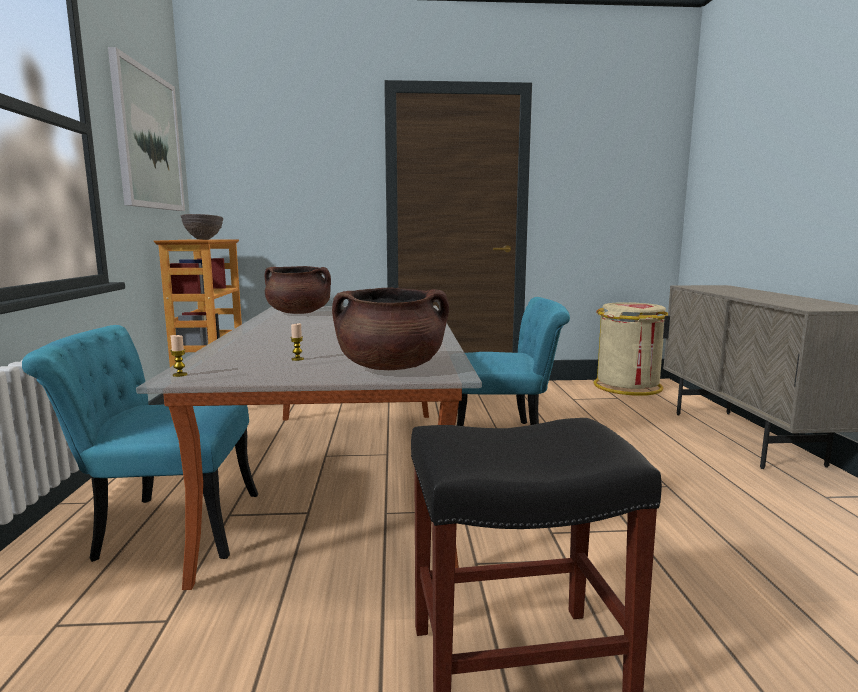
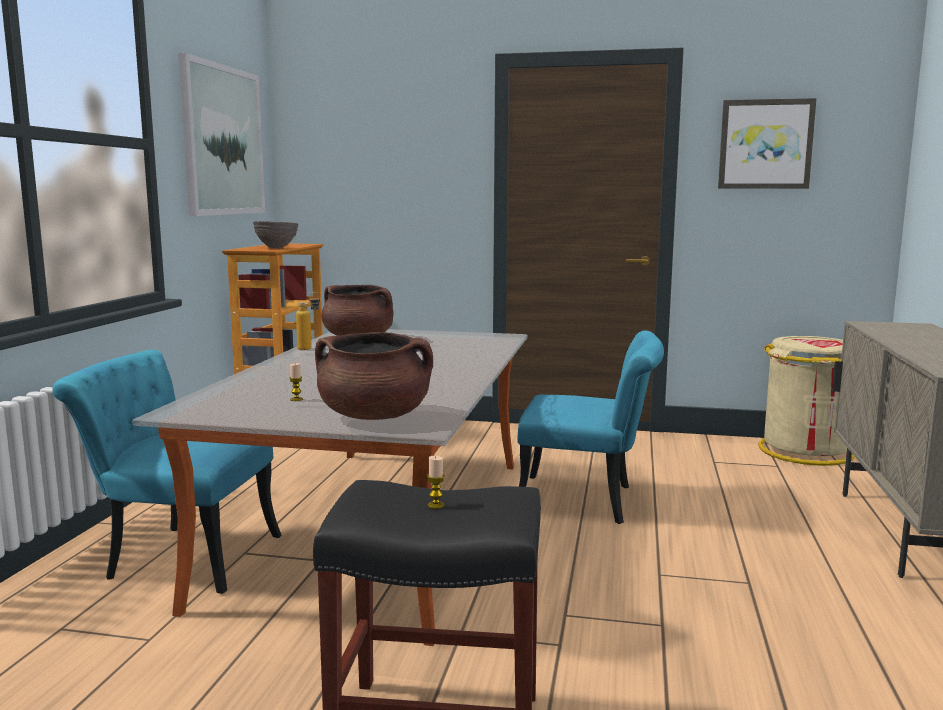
camera: 15 degrees right, 0 degrees up
candle [170,334,187,377] -> candle moved to [427,456,445,509]
none -> bottle [296,292,320,350]
none -> picture [718,98,817,189]

